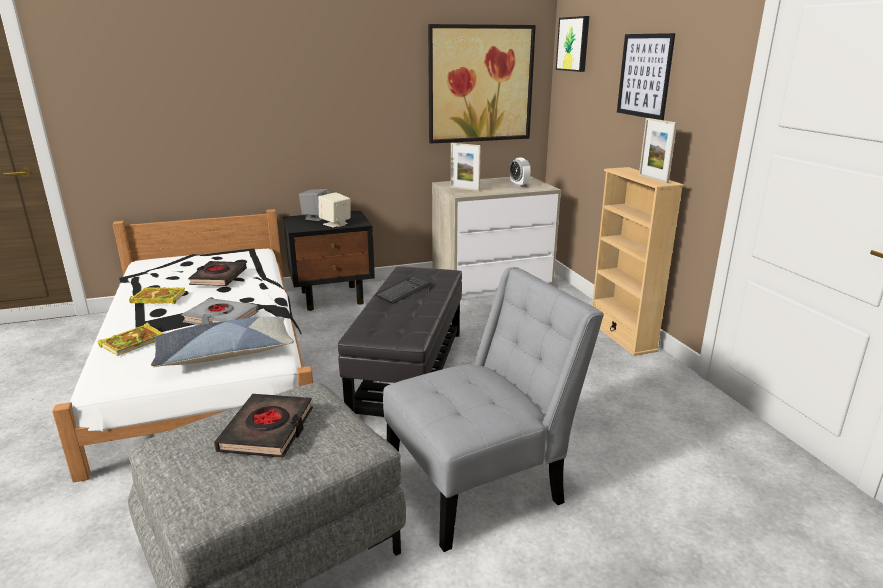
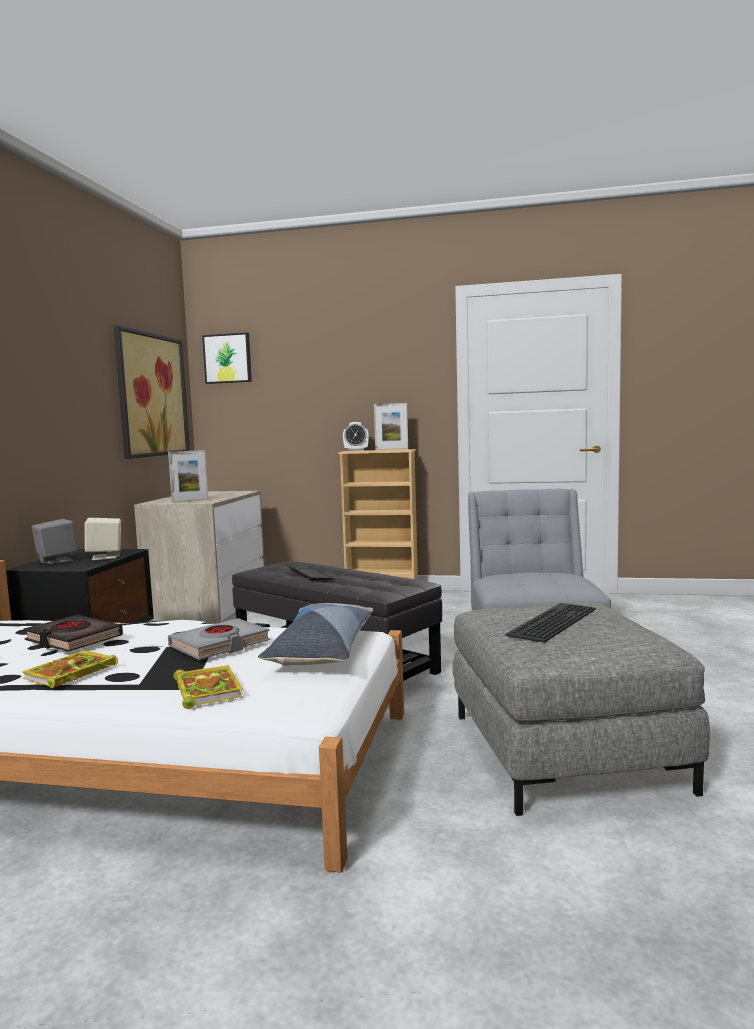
camera: 60 degrees left, 15 degrees down
black book [214,394,313,458] -> keyboard [505,603,596,643]
alarm clock [510,157,531,187] -> alarm clock moved to [343,422,369,451]
picture [617,33,675,120] -> none

